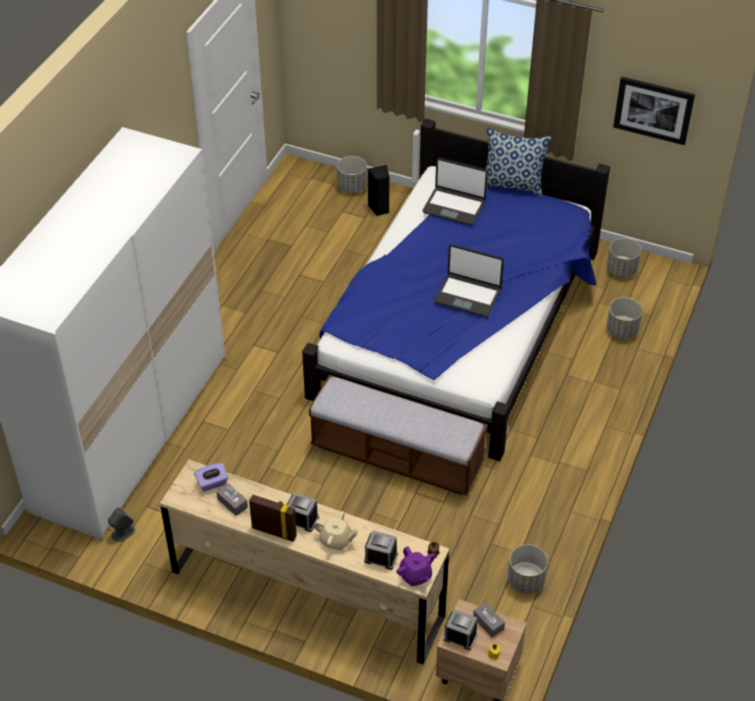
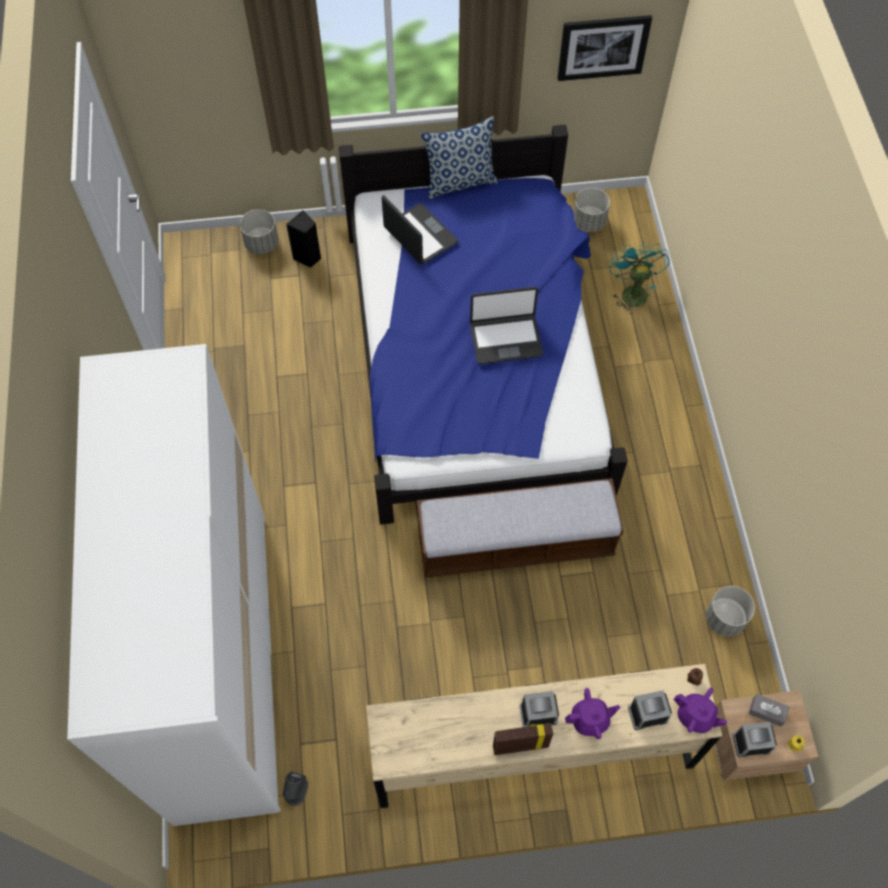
camera: 30 degrees left, 15 degrees up
purple tissue box [194,463,228,492] -> none
grey tissue box [217,483,248,516] -> none
beige teapot [314,511,358,550] -> purple teapot [565,688,620,739]
laptop [422,158,488,225] -> laptop turned 120 degrees counterclockwise [382,195,458,264]
grey planter [607,297,643,339] -> turquoise fan [610,243,670,314]

